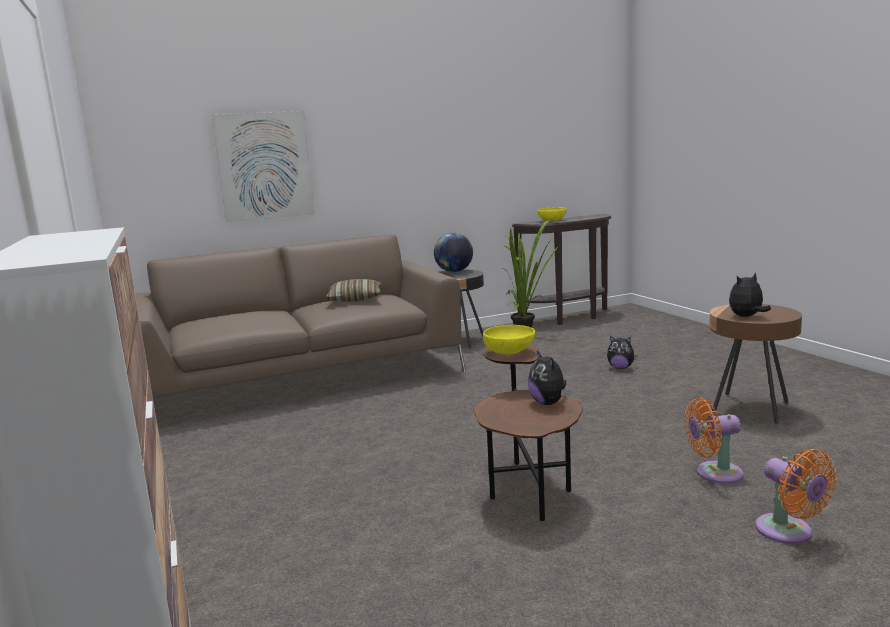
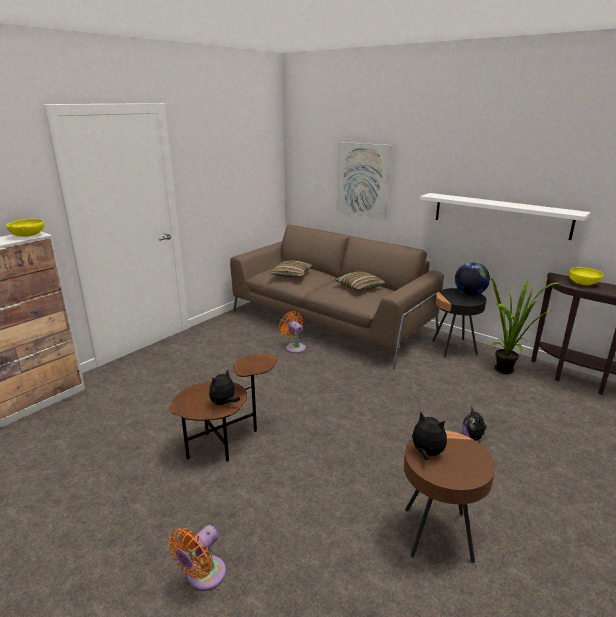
camera: 60 degrees right, 10 degrees up
yellow bowl [483,325,535,355] -> yellow bowl moved to [7,219,45,237]
orange fan [685,398,743,484] -> orange fan moved to [279,311,306,353]
none -> pillow [269,260,312,278]
none -> white shelf [420,193,591,240]

